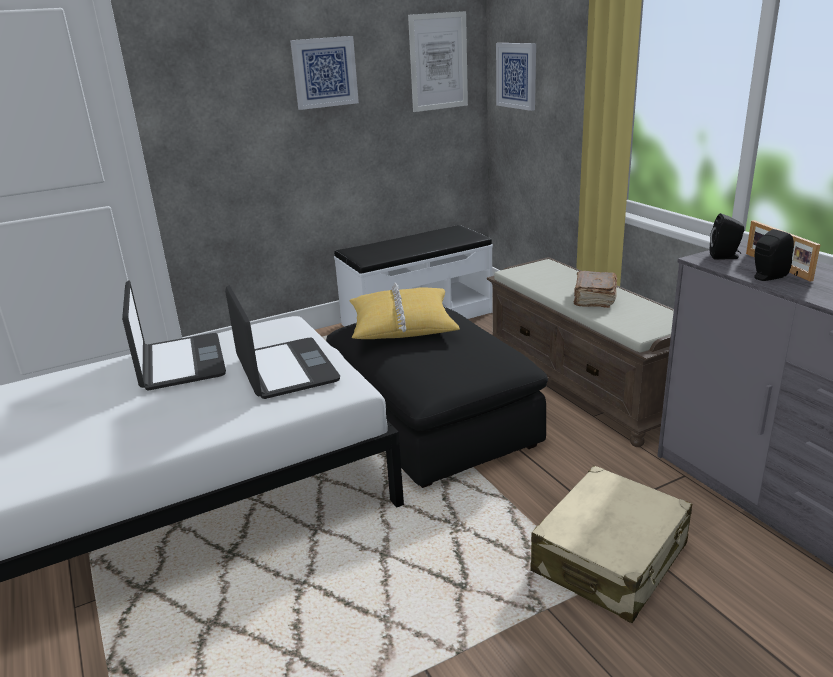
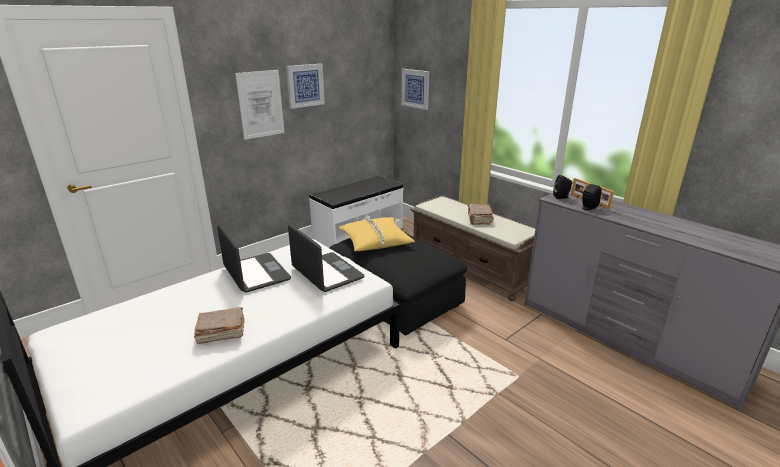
camera: 15 degrees left, 0 degrees up
picture [408,11,468,112] -> picture moved to [235,70,285,140]
beige suitcase [530,466,692,623] -> none
none -> brown book [194,307,245,344]

